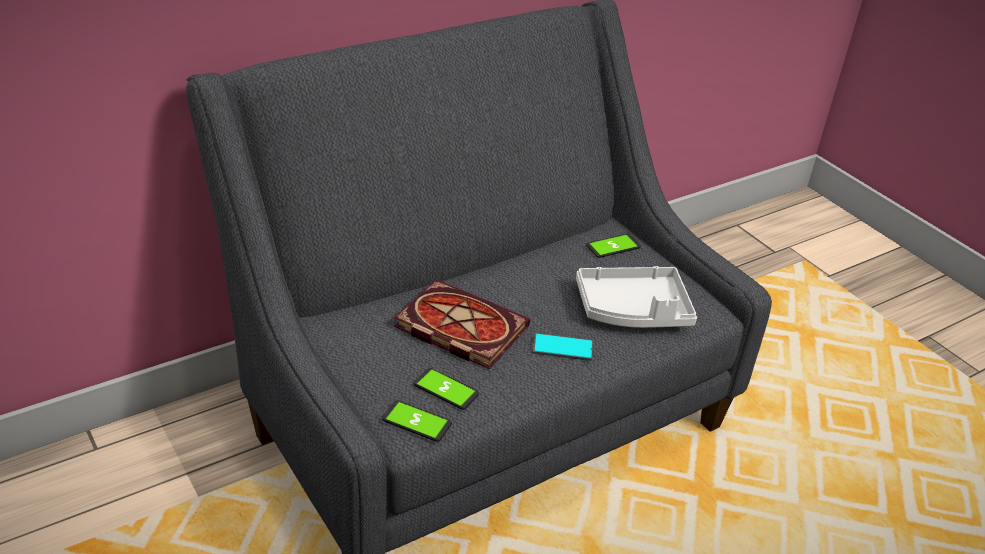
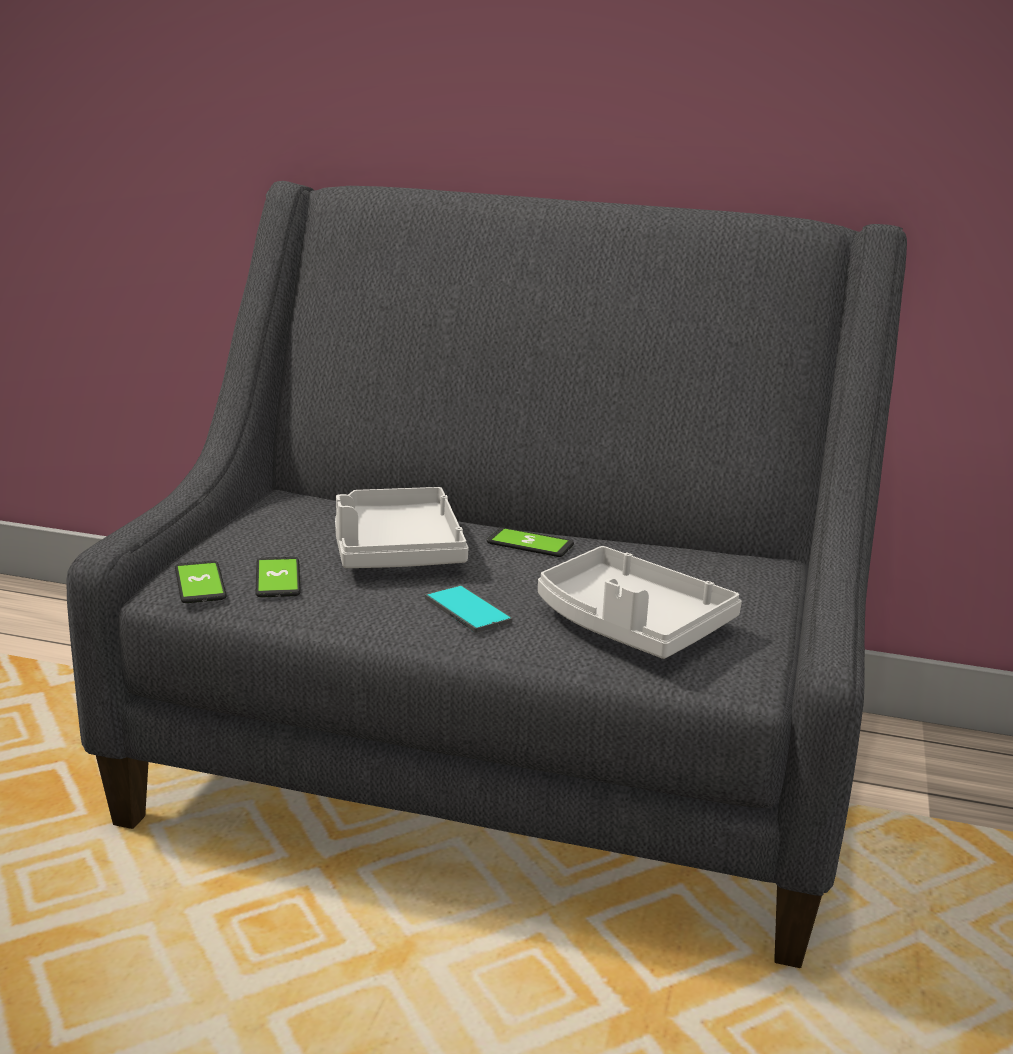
camera: 50 degrees right, 15 degrees down
book [394,279,530,369] -> grey tray [335,487,469,568]
phone [586,234,641,258] -> phone moved to [487,527,574,557]

